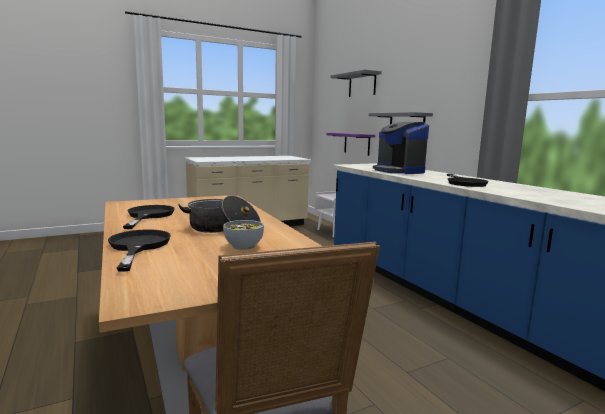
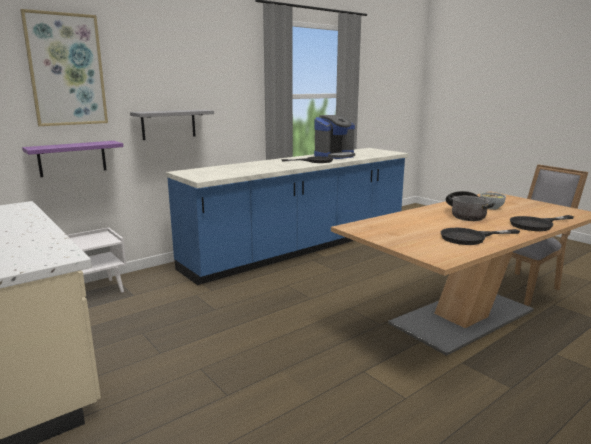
camera: 100 degrees left, 5 degrees up
grey shelf [330,70,382,97] -> picture [20,9,108,126]
coffee machine [373,122,429,174] -> coffee machine moved to [314,115,355,159]

